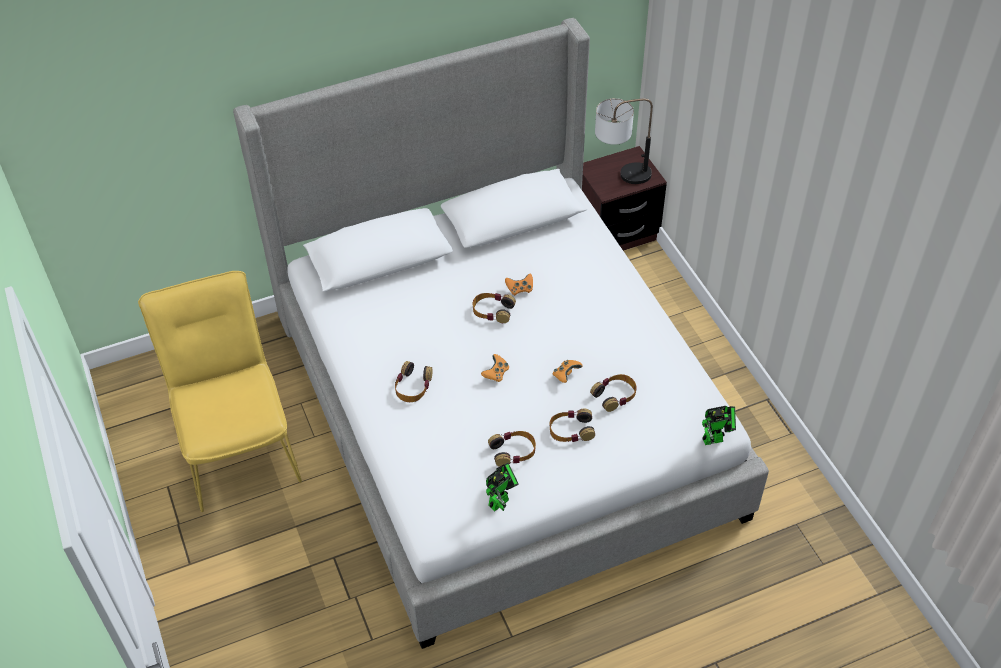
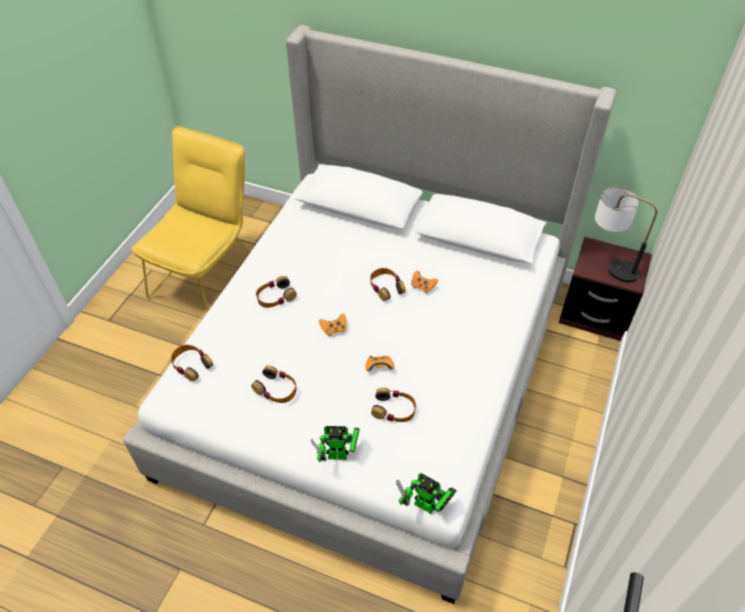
camera: 45 degrees right, 0 degrees up
toy robot [486,463,519,511] -> toy robot moved to [311,426,360,462]
headphones [550,408,595,442] -> headphones moved to [171,345,213,382]

